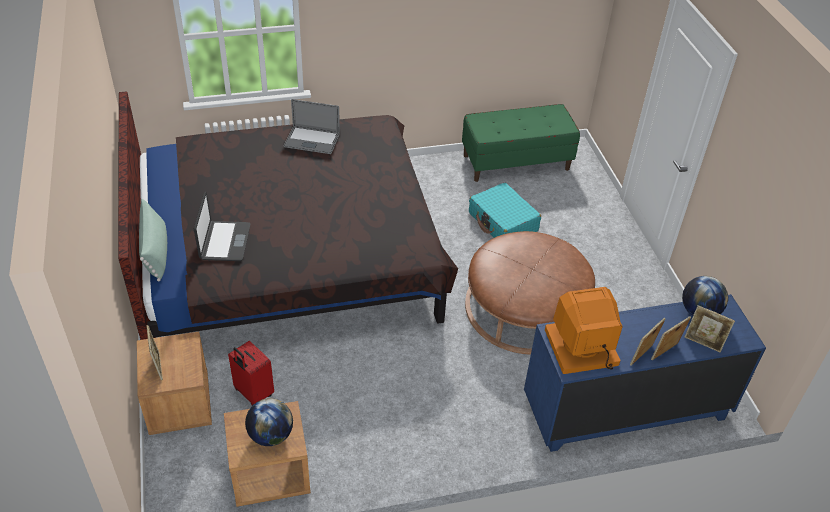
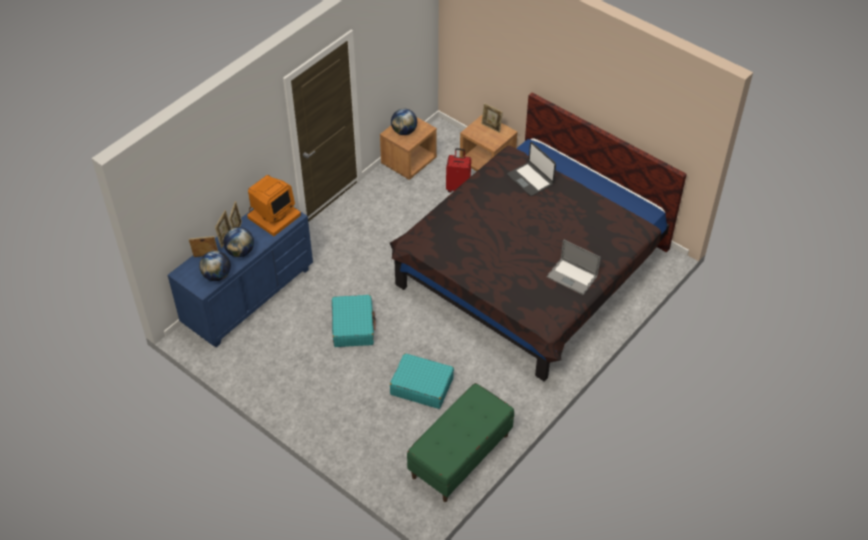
camera: 145 degrees right, 5 degrees up
green pillow [139,199,167,281] -> none
laptop [284,99,340,154] -> laptop turned 120 degrees counterclockwise [547,239,601,295]
brown ottoman [465,231,595,355] -> turquoise suitcase [332,295,376,347]
none -> globe [223,227,254,257]

